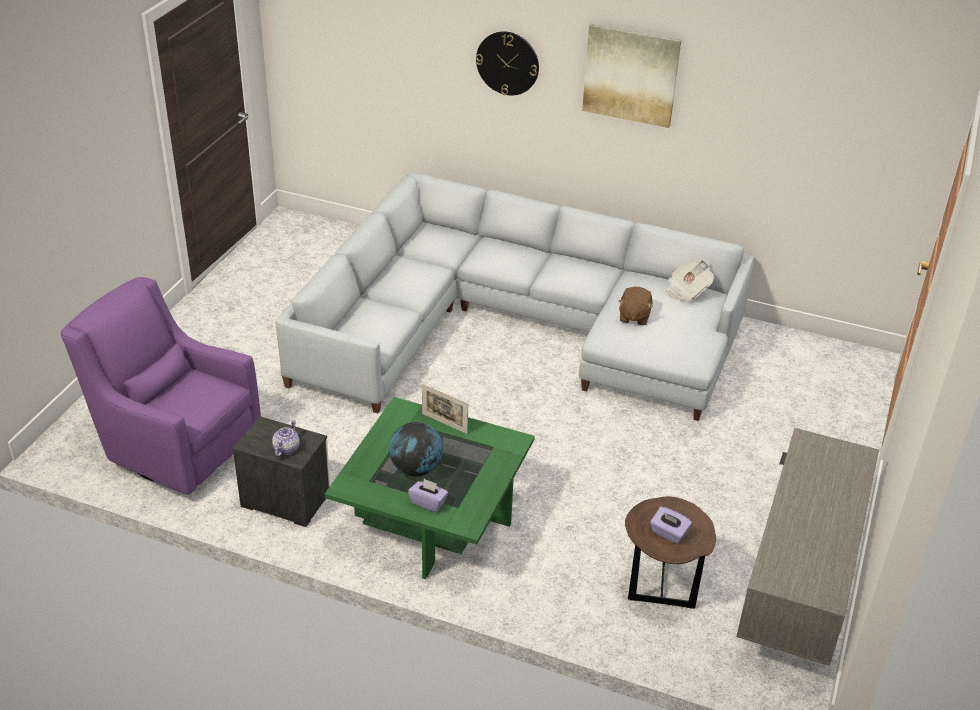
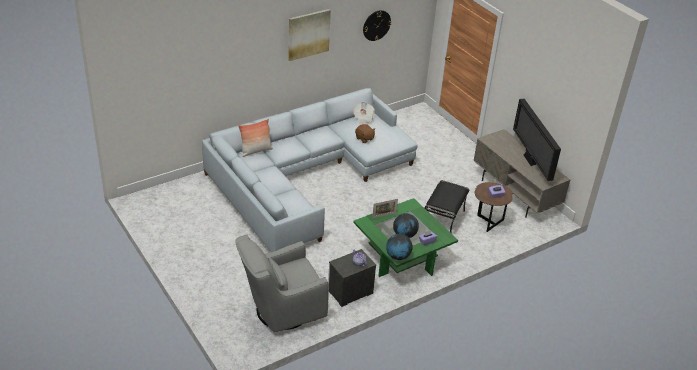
camera: 55 degrees left, 0 degrees up
purple armchair [61,277,261,495] -> grey armchair [235,234,329,332]
wall clock [476,31,539,95] -> wall clock moved to [363,10,391,41]
none -> pillow [238,119,273,157]
none -> globe [386,234,412,260]
none -> black ottoman [425,180,469,234]
none -> television [513,99,561,181]

